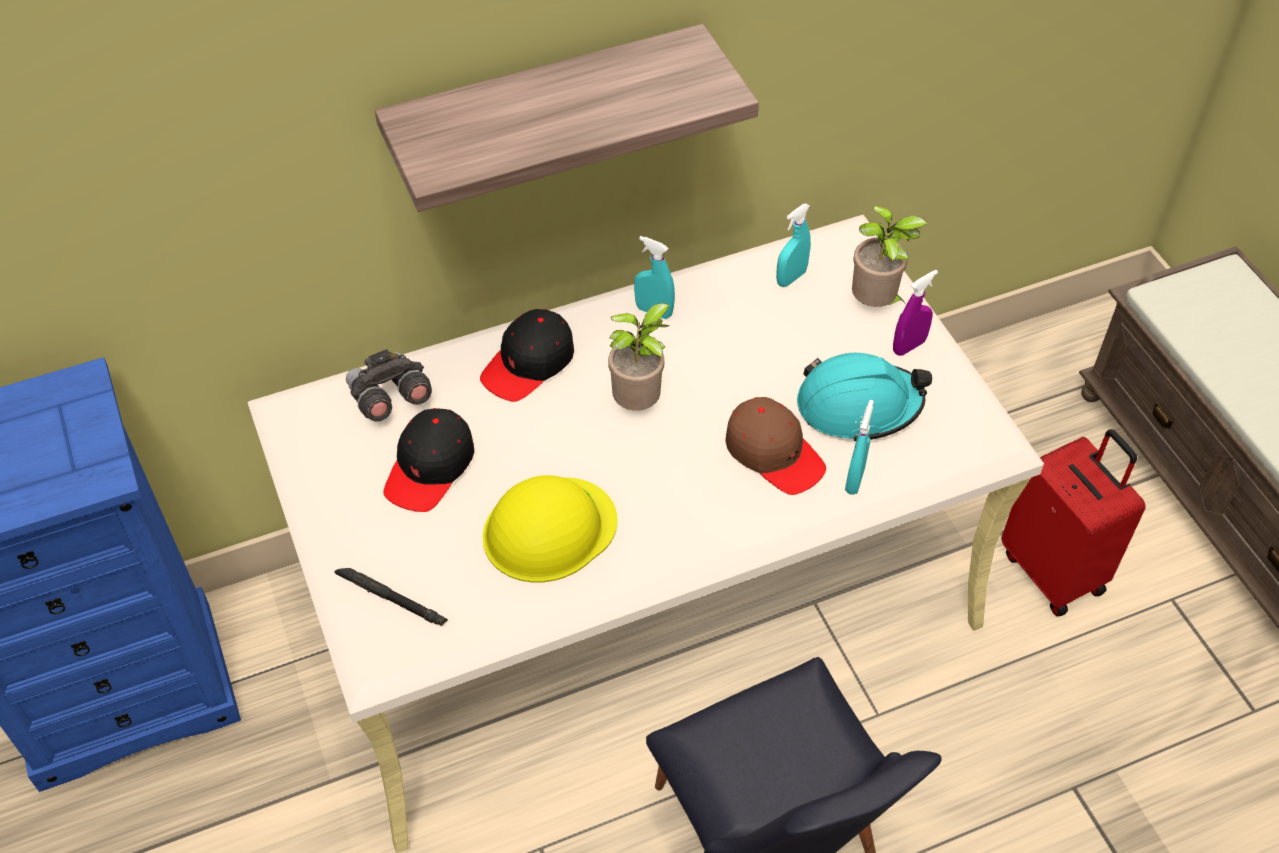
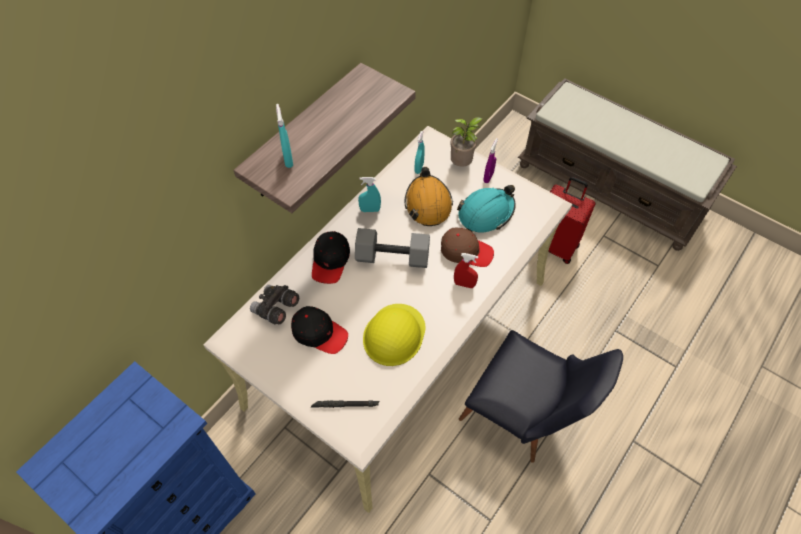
camera: 30 degrees left, 5 degrees up
black cap [383,408,474,512] -> black cap turned 60 degrees counterclockwise [291,306,348,354]
potted plant [608,303,670,411] -> grey dumbbell [355,228,430,268]
turquoise spray bottle [845,400,874,495] -> turquoise spray bottle moved to [276,104,293,168]
none -> orange hard hat [405,167,453,226]
none -> red spray bottle [454,253,479,288]

